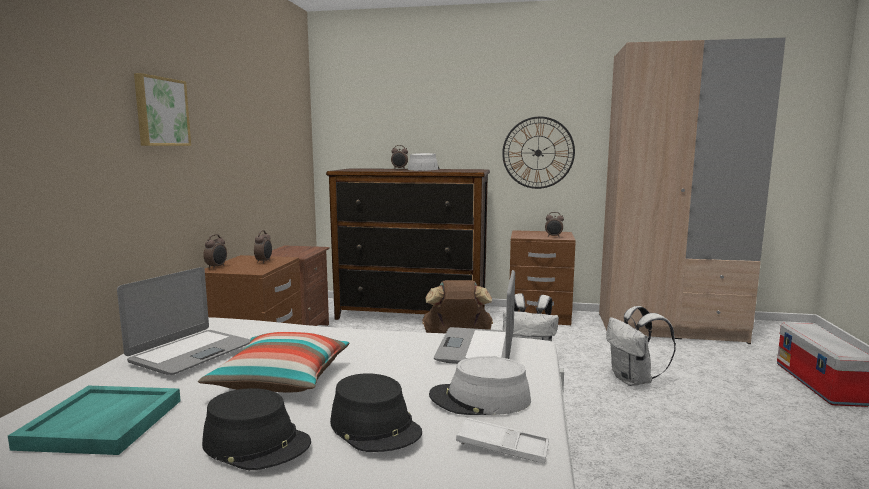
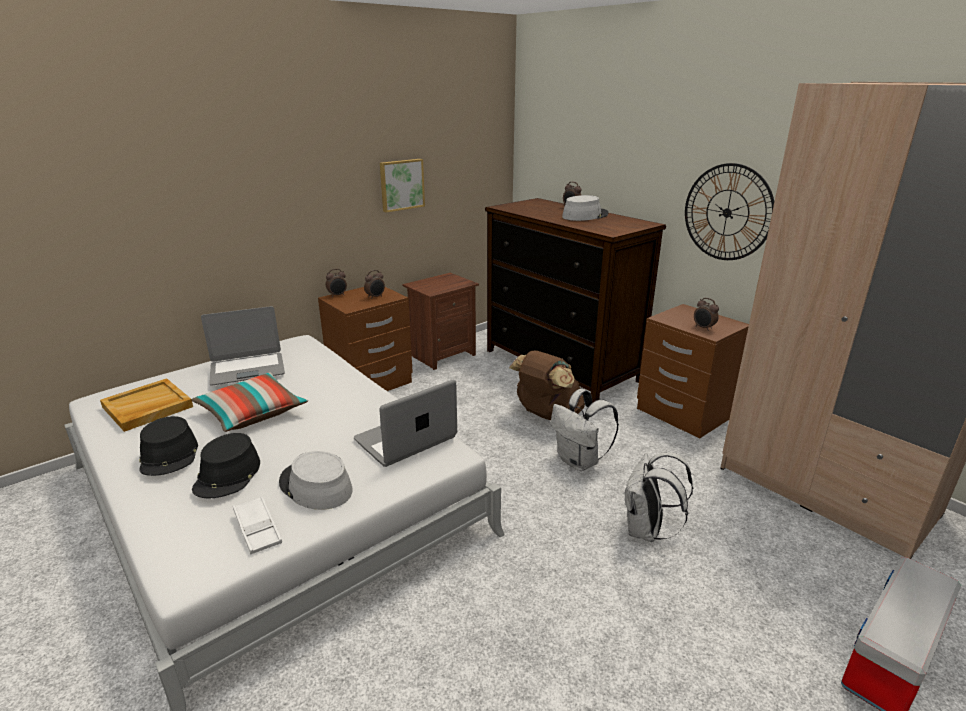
camera: 40 degrees right, 15 degrees up
turquoise tray [8,386,181,455] -> beige tray [100,378,193,432]
picture [134,73,191,146] -> picture moved to [380,159,425,212]

